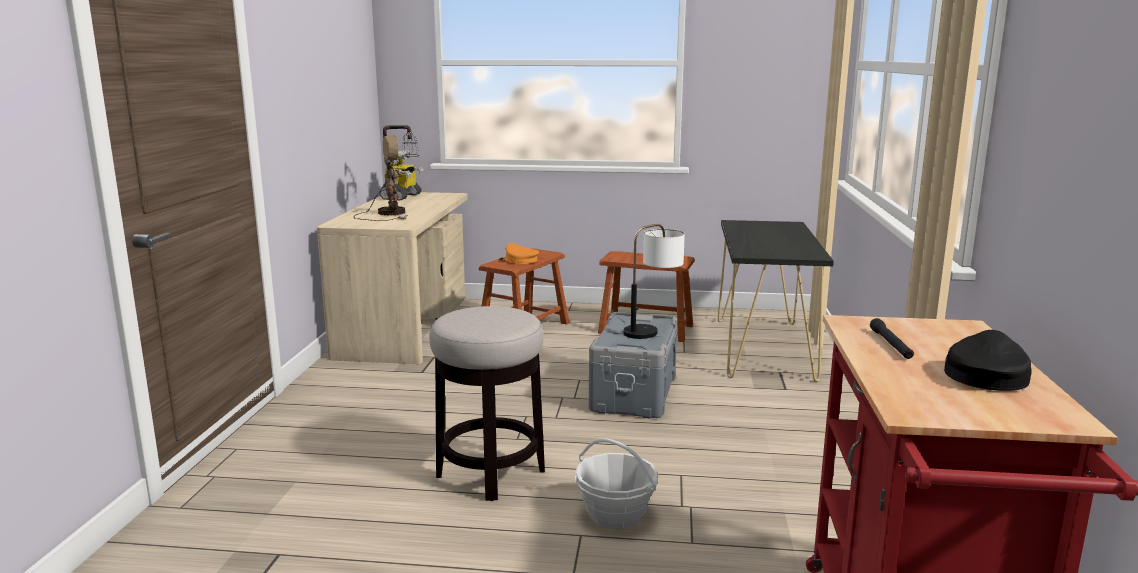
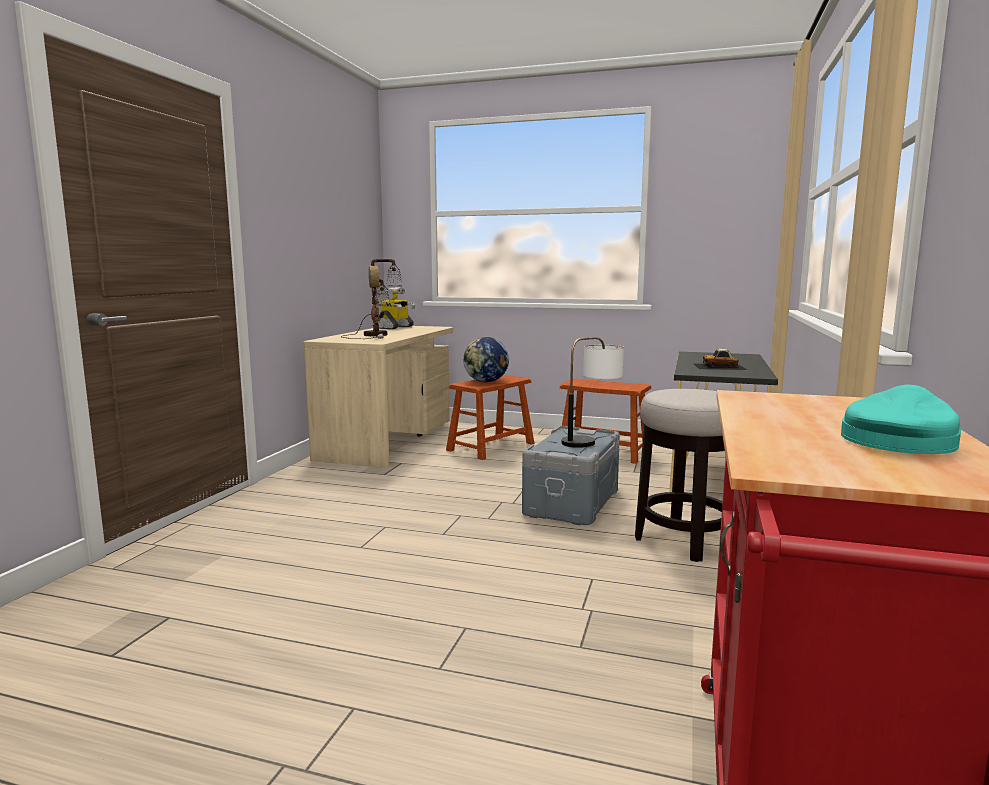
camera: 10 degrees right, 5 degrees down
stool [430,306,545,501] -> stool moved to [635,389,725,562]
orange cap [498,243,539,264] -> globe [463,337,509,382]
basket [575,438,658,529] -> none
black flashlight [870,318,914,359] -> none
black cap [944,330,1032,391] -> turquoise cap [841,385,961,454]
none -> toy car [693,349,747,370]

